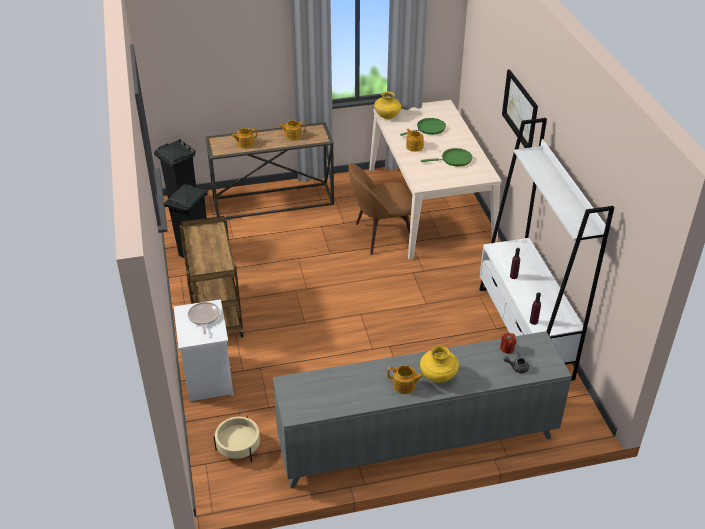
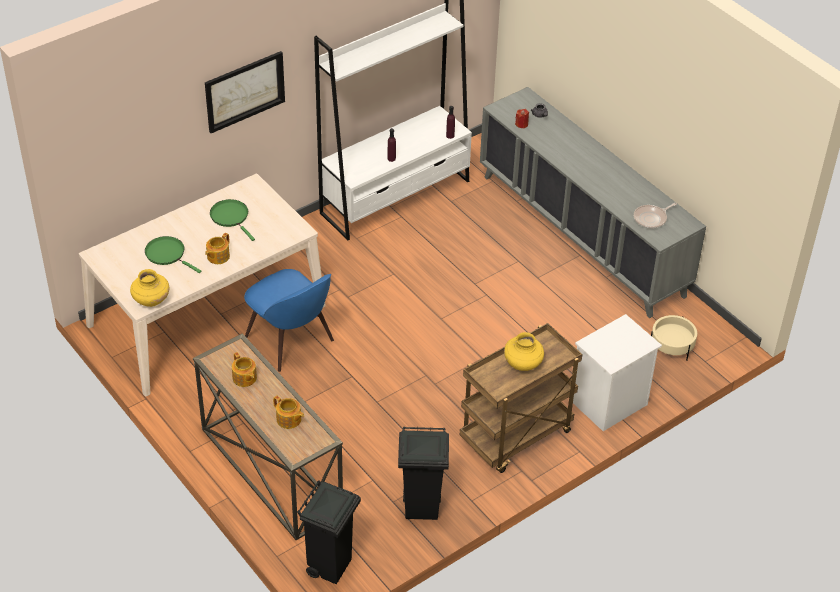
camera: 115 degrees left, 5 degrees up
frying pan [188,302,220,334] -> frying pan moved to [634,203,677,229]
brown chair [348,163,412,255] -> blue chair [244,269,334,372]
teapot [387,365,424,394] -> none
yellow vase [420,346,459,383] -> yellow vase moved to [504,332,544,371]

